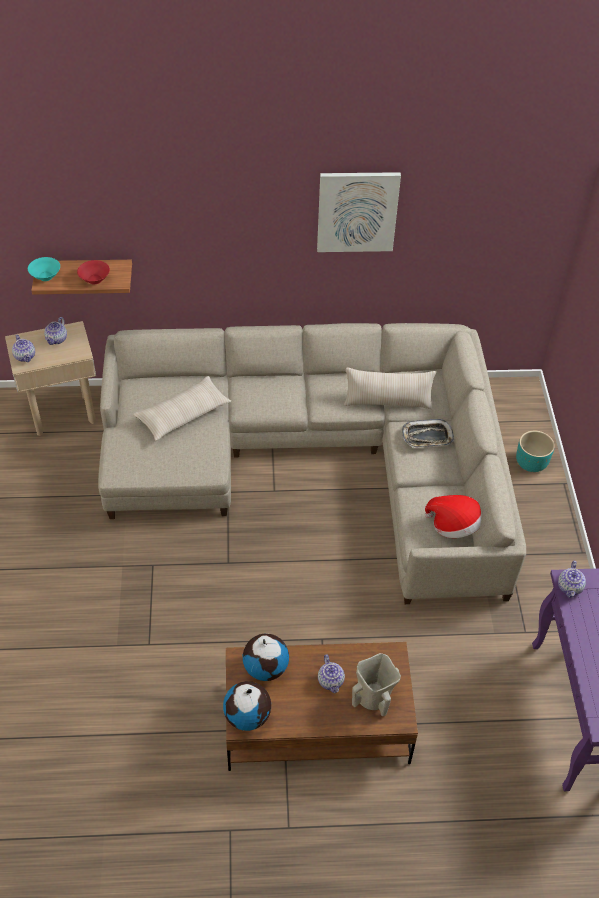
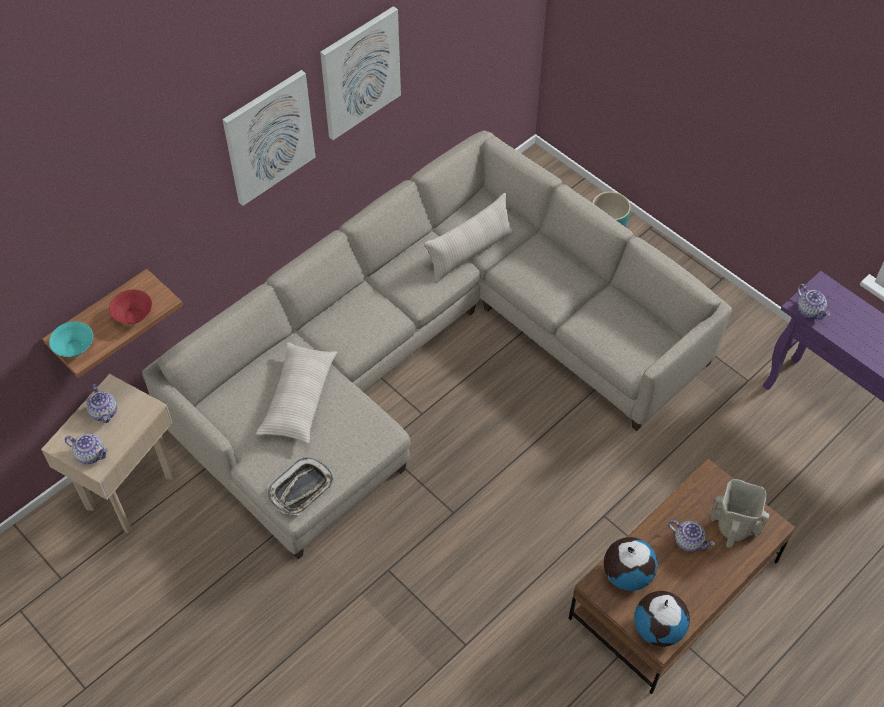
camera: 40 degrees left, 5 degrees up
tray [402,419,454,447] -> tray moved to [267,457,334,515]
hat [425,495,482,538] -> none
none -> picture [222,70,316,206]

